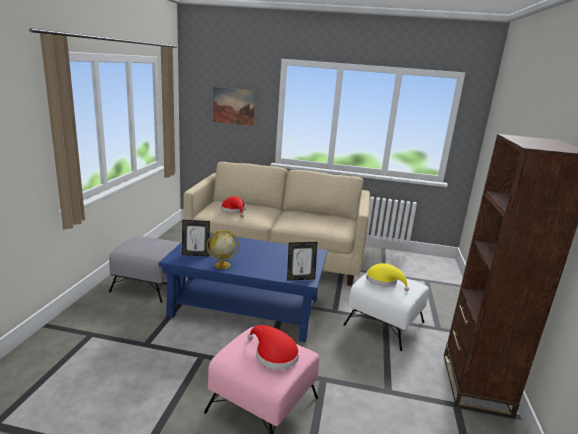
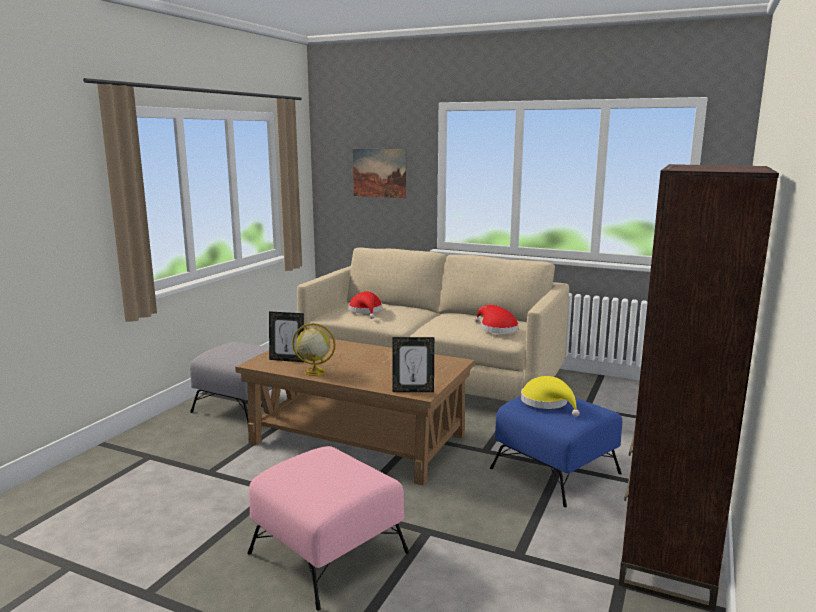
camera: 15 degrees right, 5 degrees down
blue coffee table [158,233,327,342] -> brown coffee table [235,338,475,485]
red hat [247,325,299,370] -> red hat moved to [474,305,519,334]
white ottoman [343,273,429,351] -> blue ottoman [490,396,622,507]

